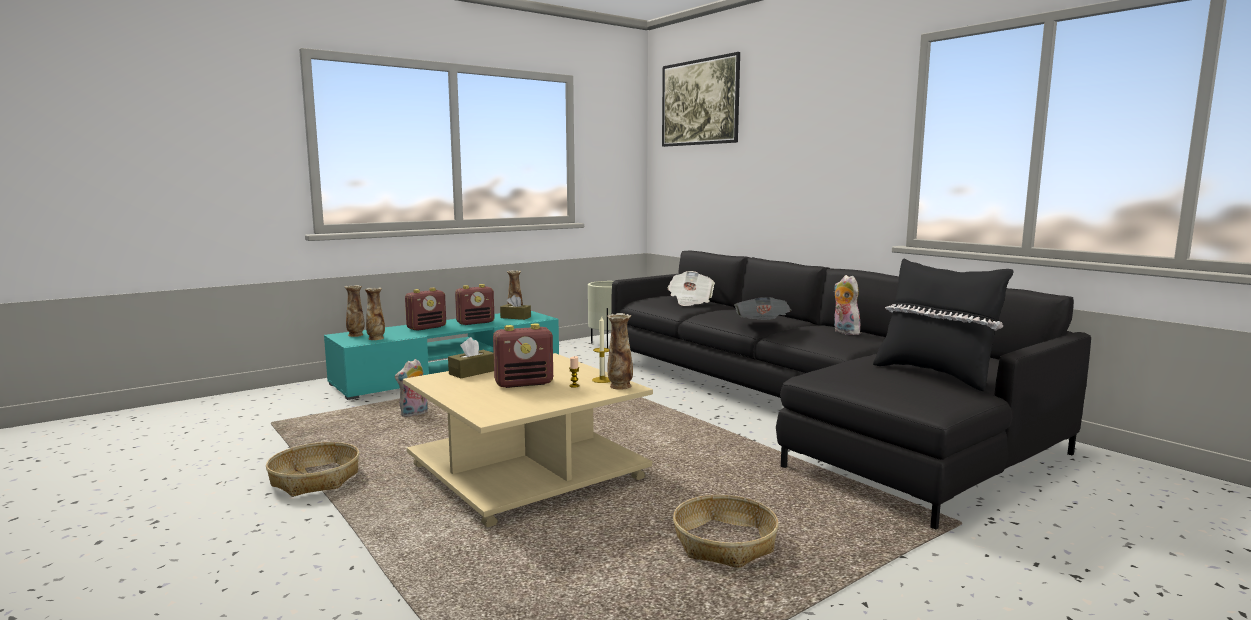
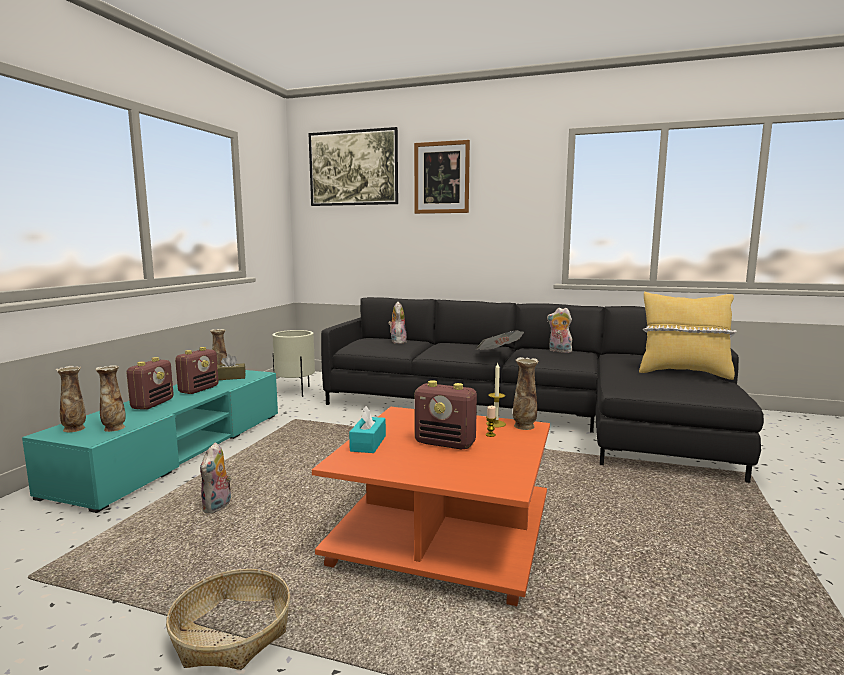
camera: 35 degrees left, 0 degrees up
beige coffee table [403,353,653,528] -> orange coffee table [312,407,550,606]
brown tissue box [448,337,494,378] -> turquoise tissue box [349,406,386,453]
radio [493,324,553,388] -> radio turned 75 degrees clockwise [414,380,477,450]
newspaper [668,271,715,306] -> plush toy [388,302,407,344]
basket [673,495,779,568] -> none
black pillow [873,259,1013,391] -> yellow pillow [639,292,736,380]
none -> picture [414,140,470,214]

